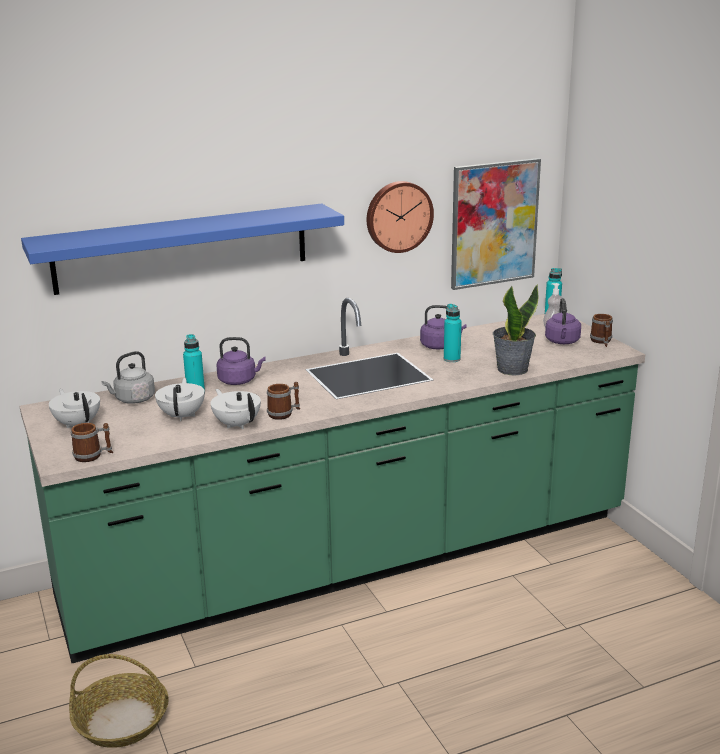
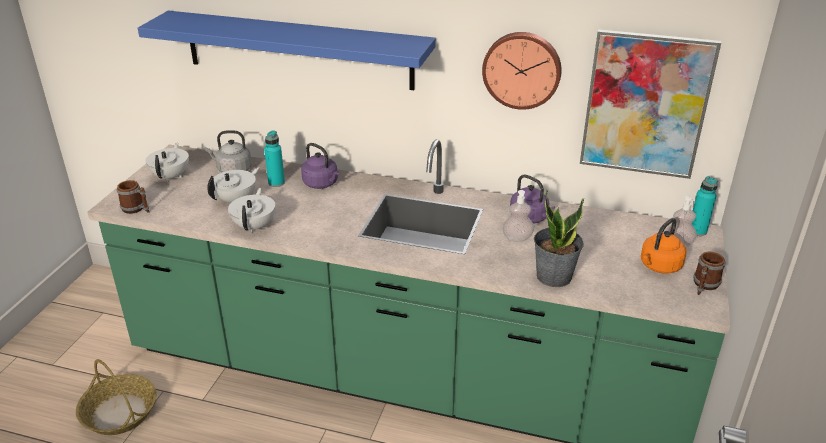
camera: 40 degrees right, 10 degrees up
mug [267,382,300,420] -> none
turquoise bottle [444,304,462,362] -> soap dispenser [503,190,534,242]
purple kettle [545,298,581,344] -> orange kettle [641,218,686,274]

